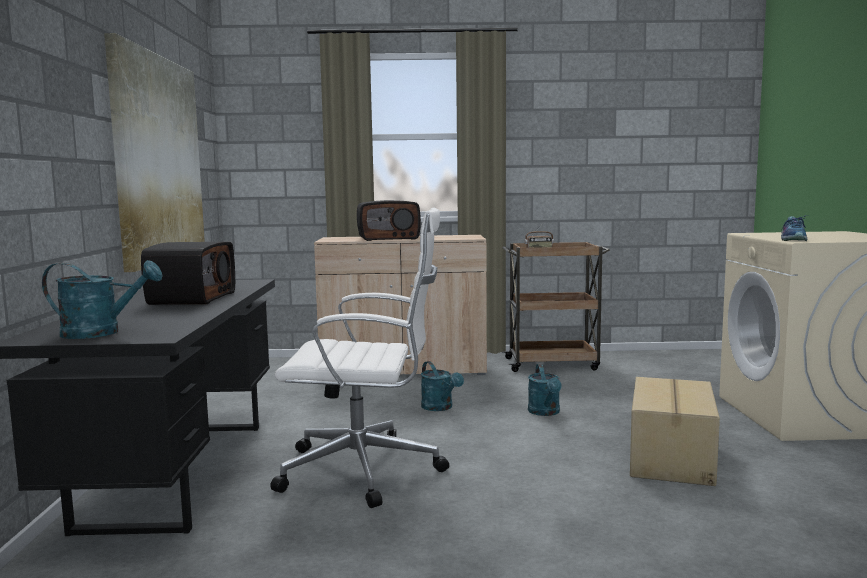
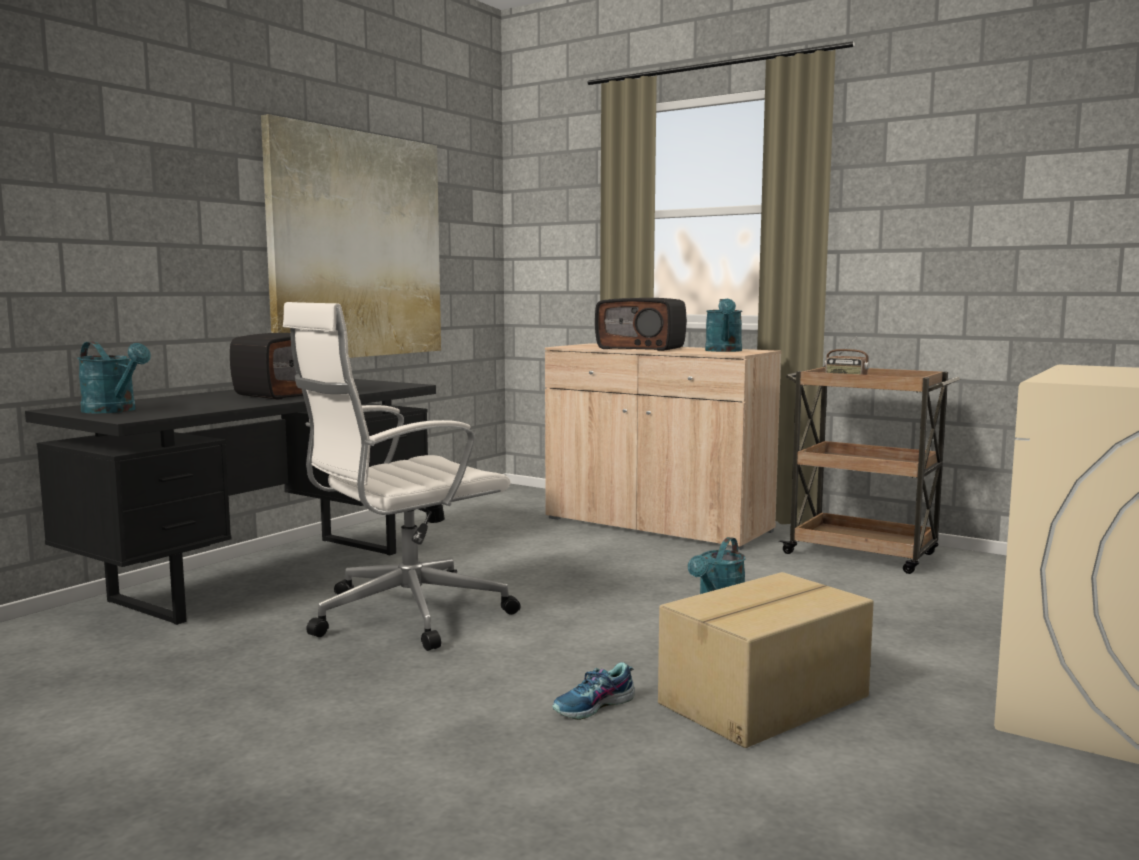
camera: 35 degrees right, 0 degrees up
white office chair [270,207,449,508] -> white office chair turned 105 degrees clockwise [283,302,520,651]
turquoise watering can [421,361,464,411] -> turquoise watering can moved to [705,299,742,352]
shoe [781,215,807,241] -> shoe moved to [552,662,635,720]

